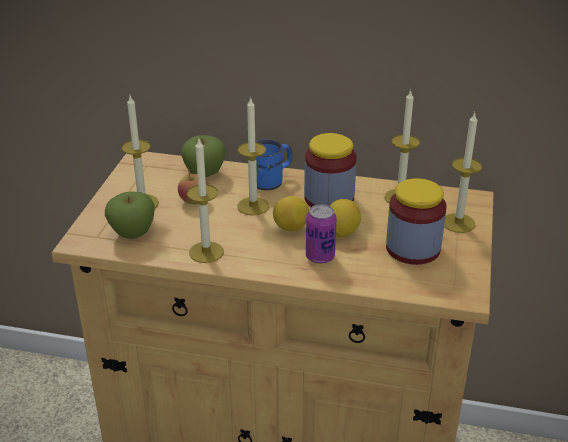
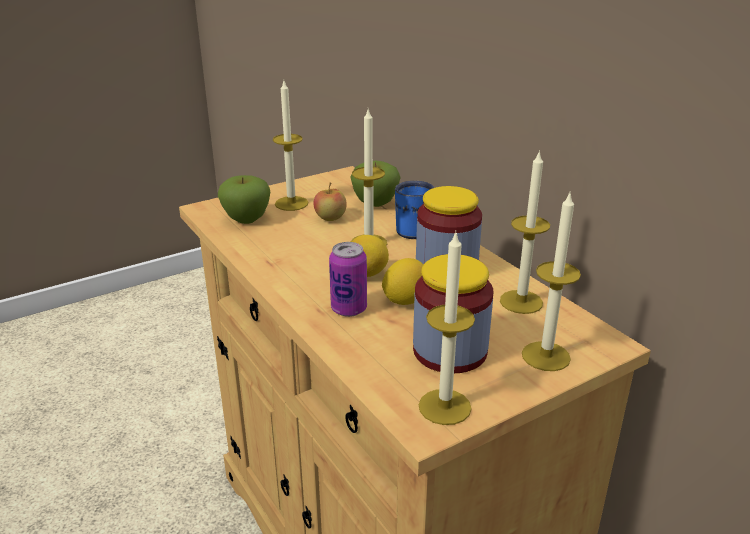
camera: 45 degrees right, 5 degrees down
candle [187,139,224,263] -> candle moved to [419,230,475,425]

